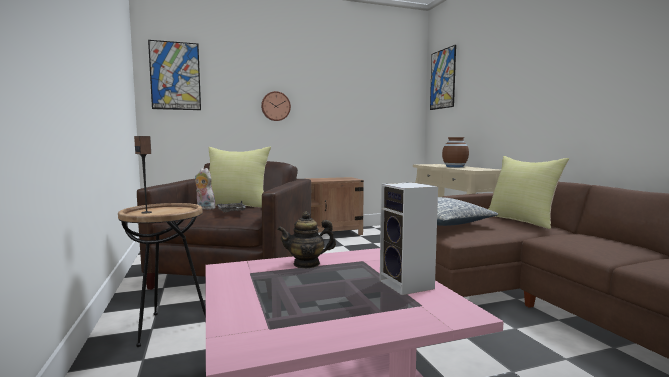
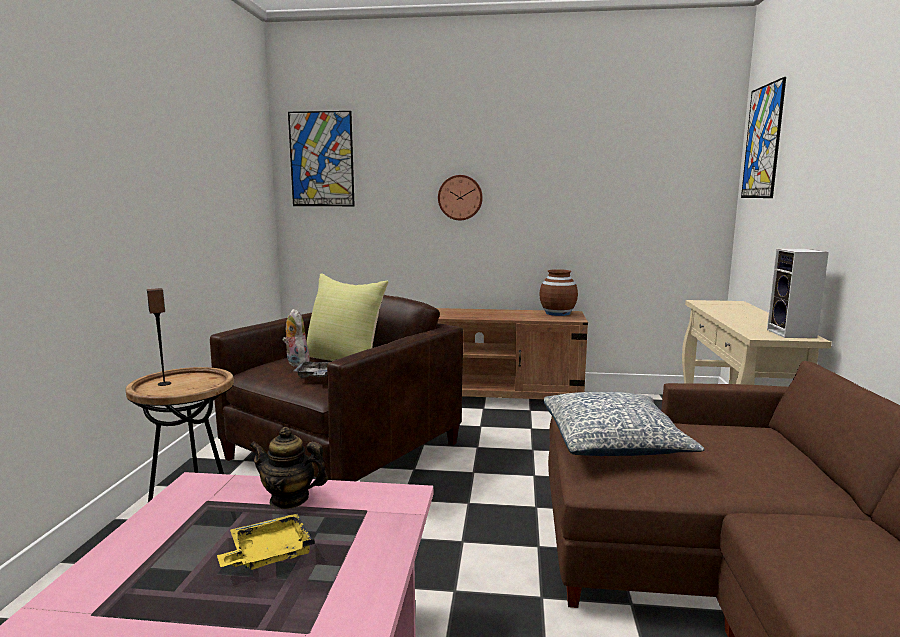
camera: 25 degrees right, 5 degrees up
speaker [380,182,438,295] -> speaker moved to [767,249,829,338]
brown vase [442,137,469,167] -> brown vase moved to [539,269,578,316]
yellow pillow [488,156,569,229] -> none
none -> yellow tray [217,514,315,570]

